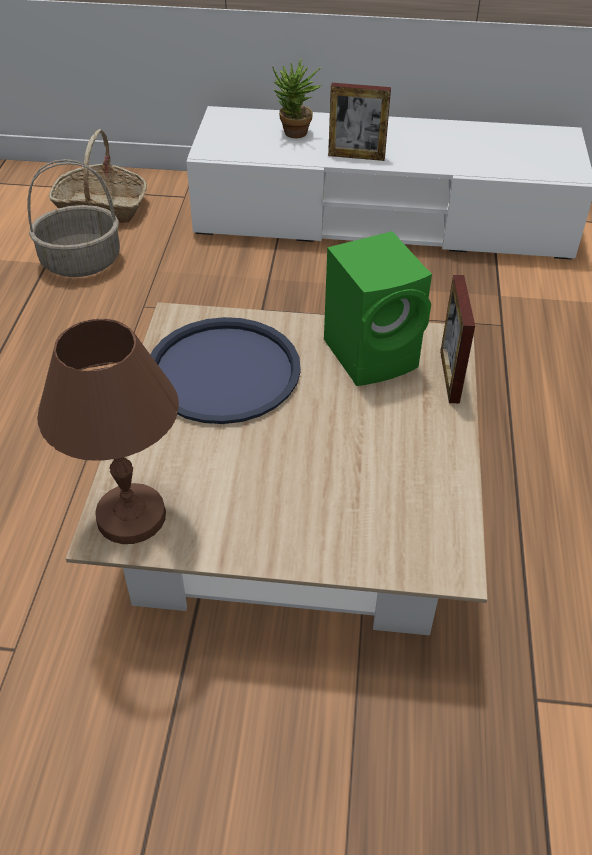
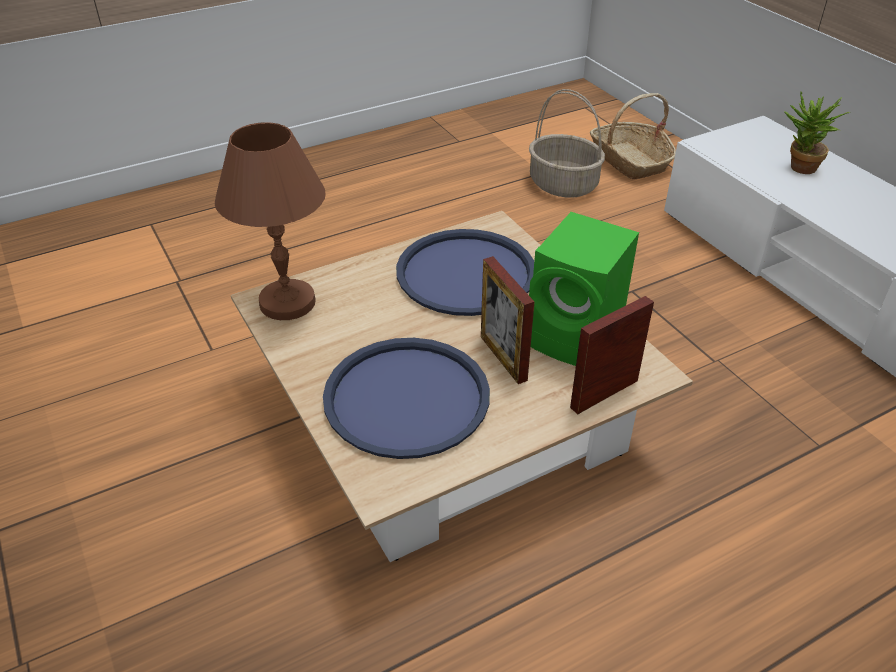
camera: 55 degrees right, 5 degrees down
picture frame [328,83,391,161] -> picture frame moved to [481,256,534,384]
none -> blue tray [323,338,490,459]

